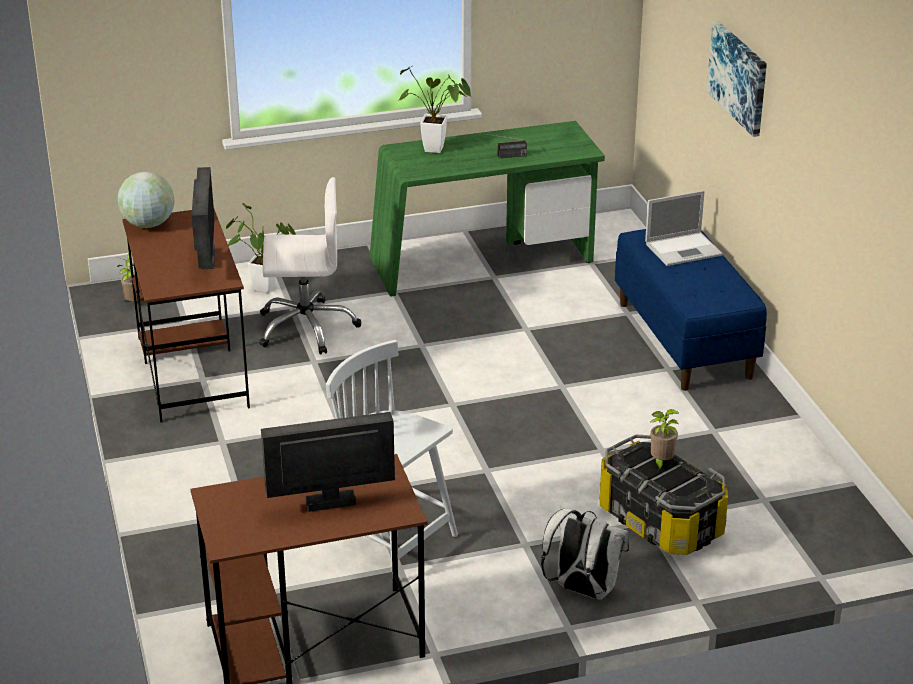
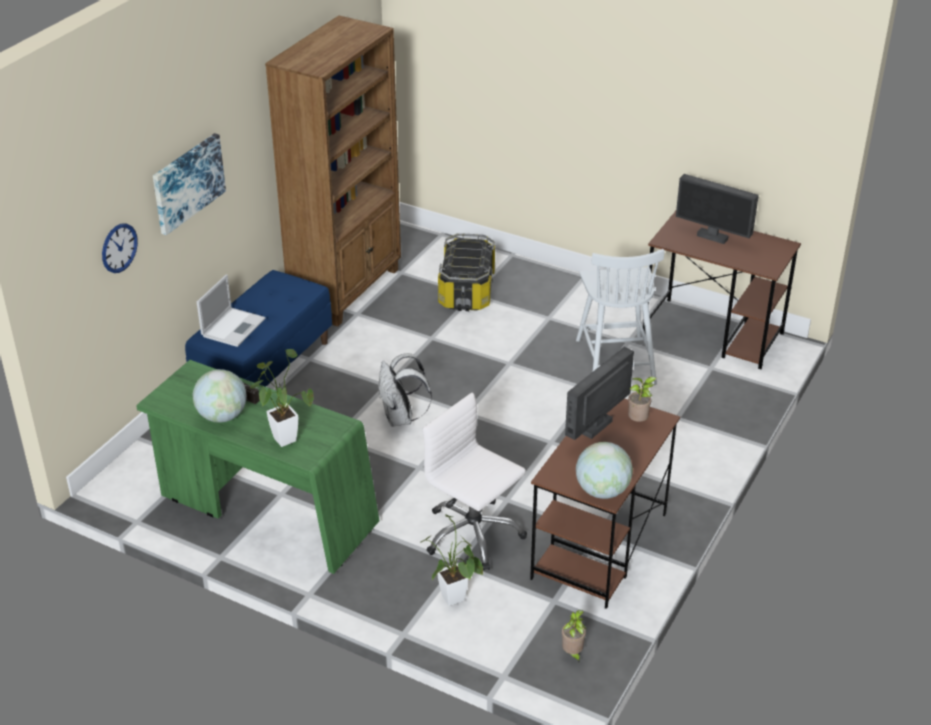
camera: 135 degrees left, 5 degrees up
white backpack [541,506,629,600] -> white backpack moved to [378,353,432,427]
laptop [645,190,723,266] -> laptop turned 90 degrees clockwise [197,275,266,347]
potted plant [650,409,680,471] -> potted plant moved to [628,377,657,422]
none -> wall clock [102,224,138,273]
none -> globe [193,369,247,423]
none -> brown bookcase [265,15,401,327]

